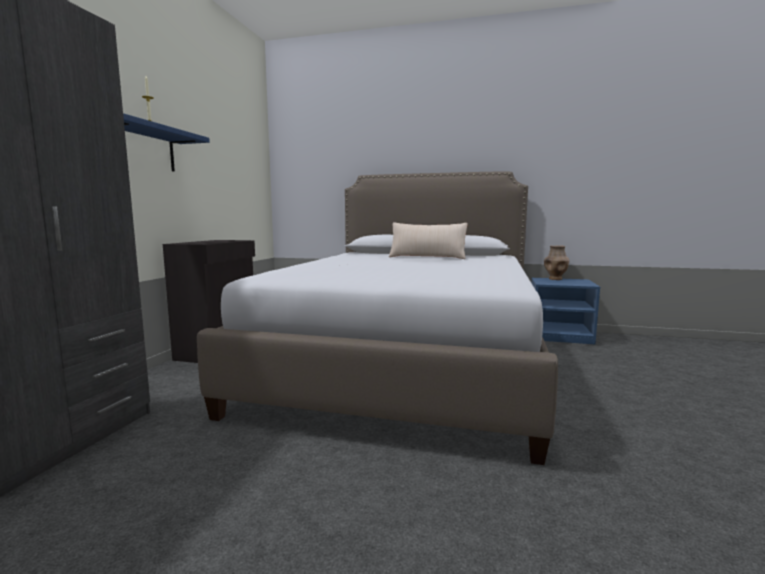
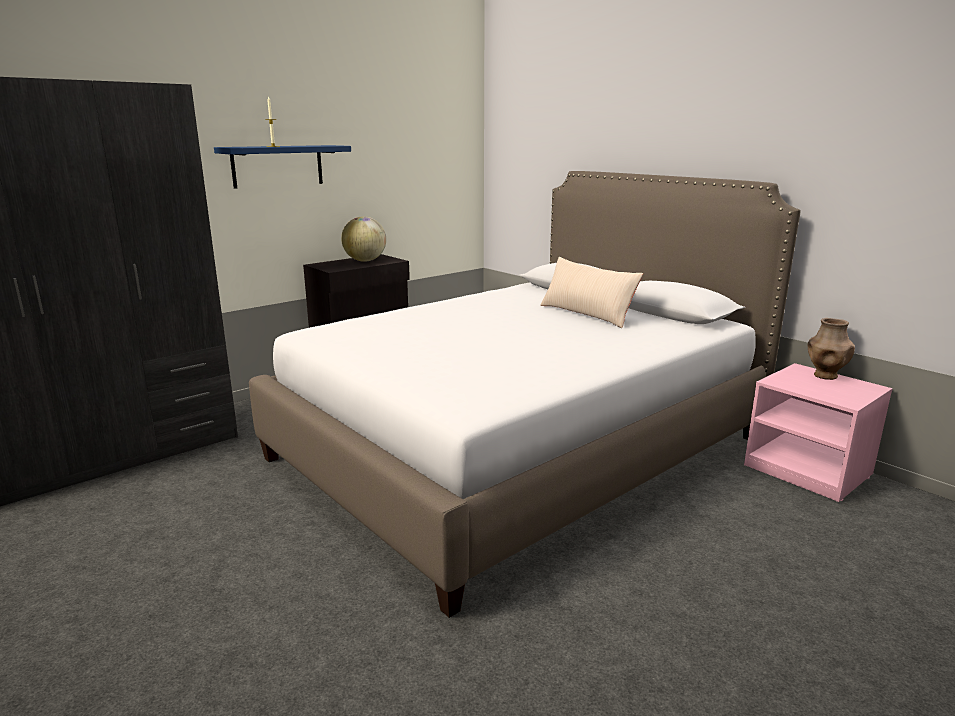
camera: 35 degrees right, 10 degrees up
blue nightstand [531,278,600,344] -> pink nightstand [744,363,893,502]
none -> globe [341,216,386,262]

